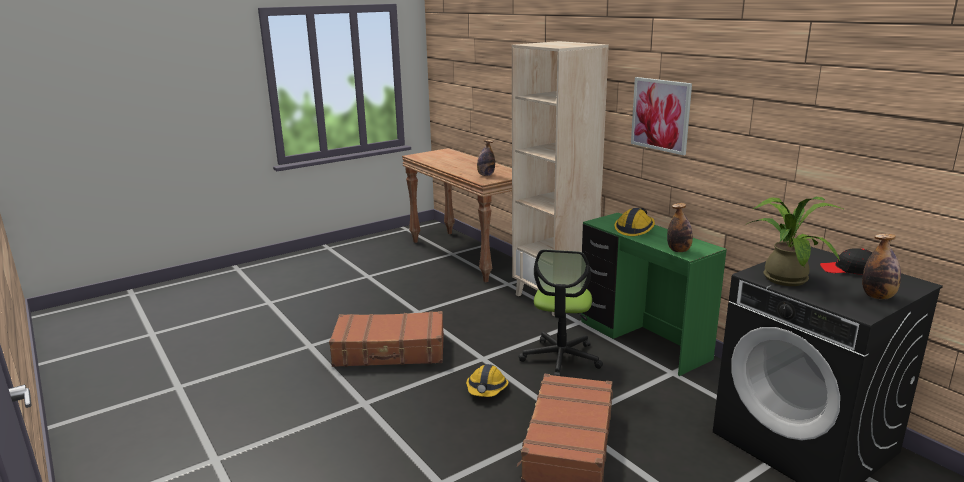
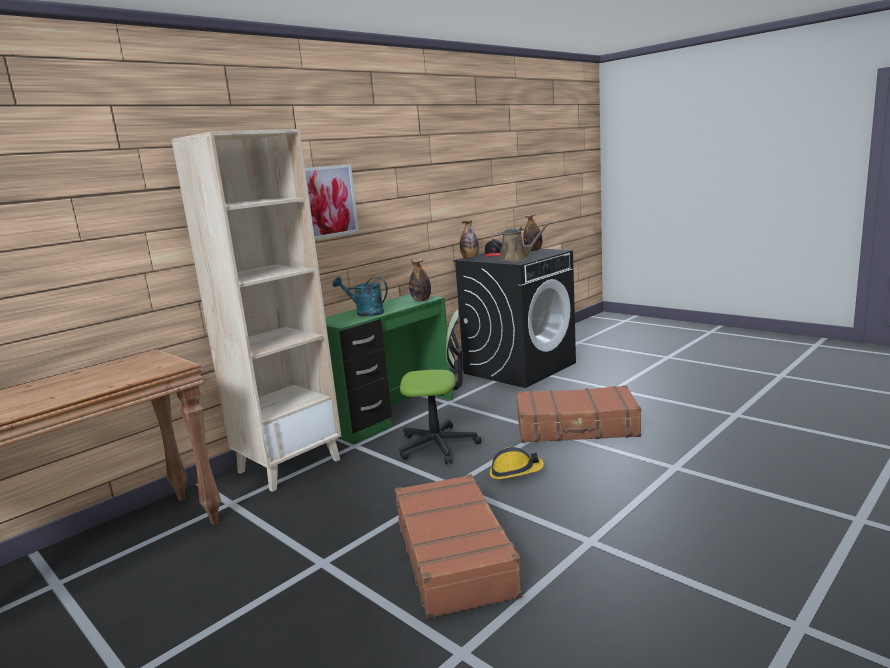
camera: 100 degrees left, 5 degrees down
bottle [477,140,495,176] -> bottle moved to [460,220,479,259]
hard hat [614,208,655,236] -> turquoise watering can [333,276,388,317]
potted plant [747,197,845,286] -> brown watering can [492,222,551,262]

